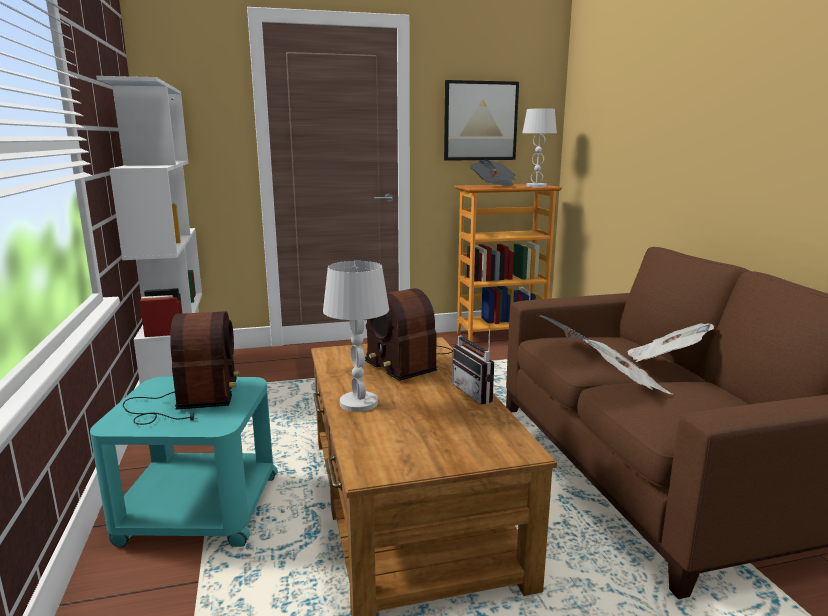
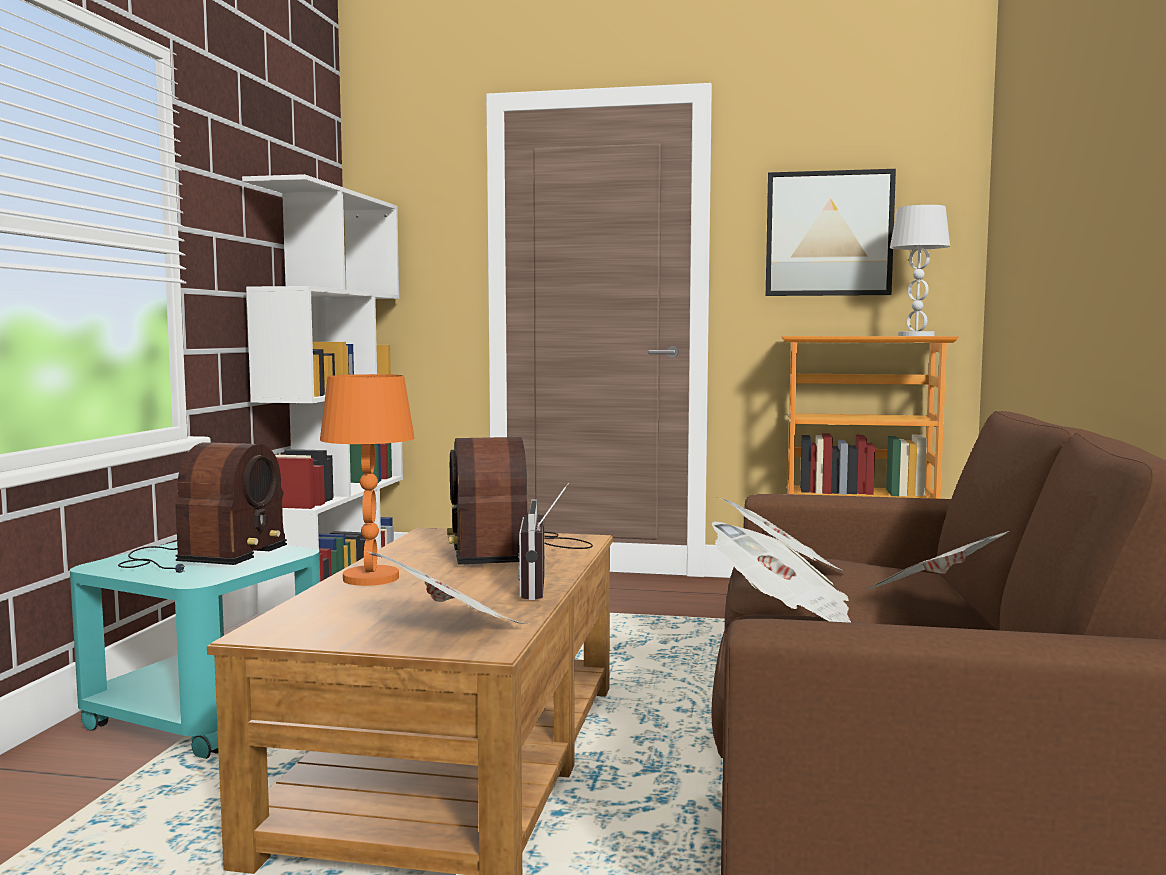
camera: 25 degrees right, 10 degrees down
white table lamp [323,261,389,412] -> orange table lamp [320,374,415,586]
newspaper [470,160,516,186] -> newspaper moved to [365,551,528,624]

